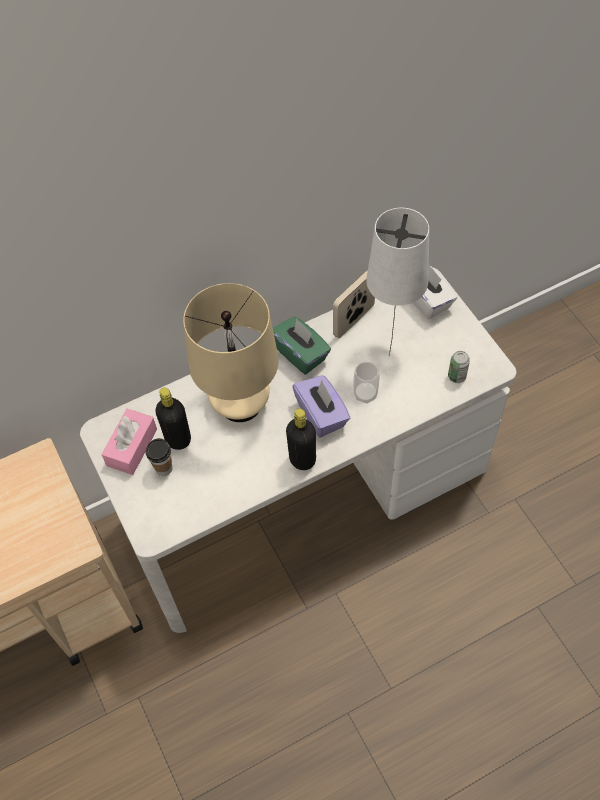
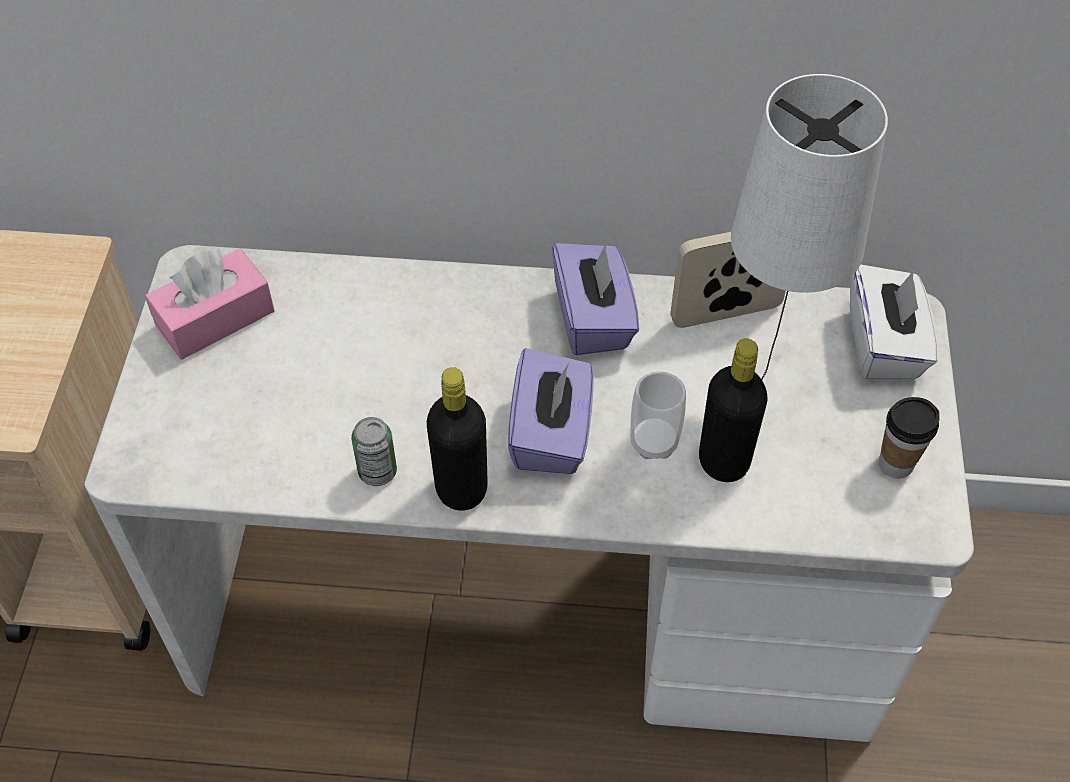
camera: 30 degrees right, 5 degrees down
cup [146,438,172,476] -> cup moved to [879,397,940,479]
black bottle [155,388,191,450] -> black bottle moved to [699,338,768,482]
beige table lamp [183,283,279,422] -> none
green tissue box [273,317,331,374] -> purple tissue box [552,243,639,355]
can [448,351,470,383] -> can moved to [351,417,397,486]

